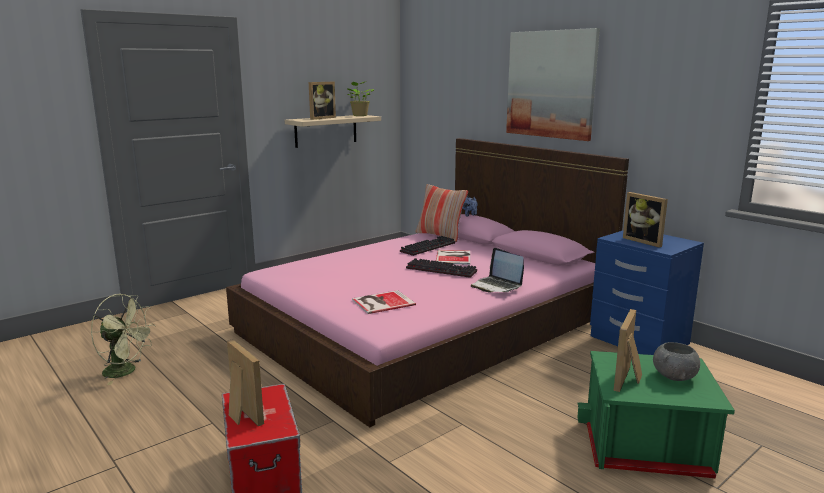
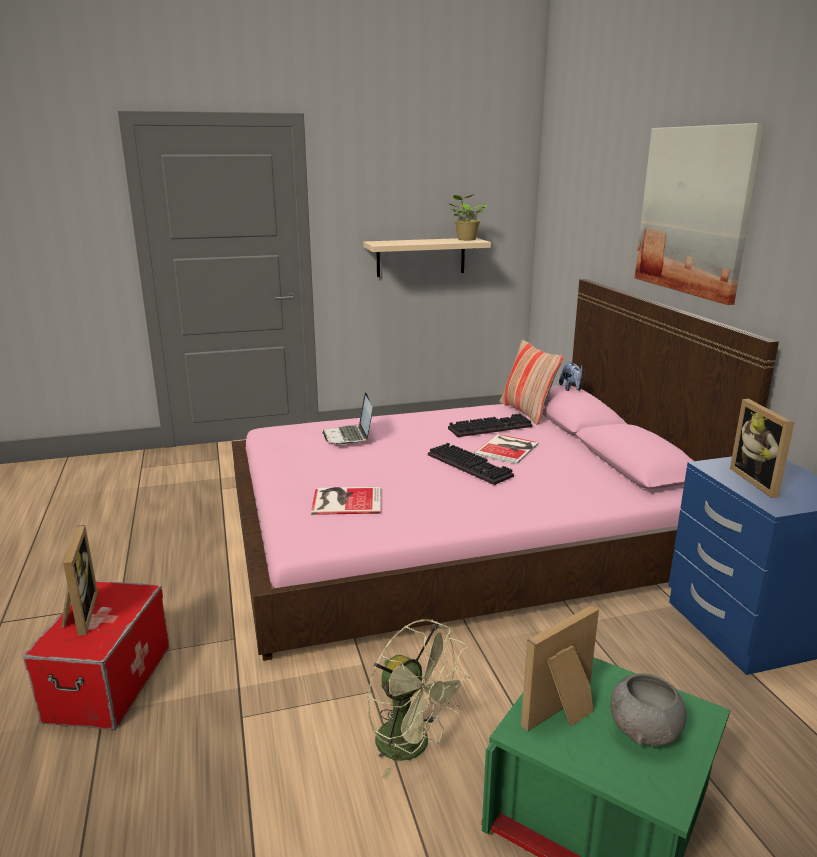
camera: 25 degrees right, 5 degrees up
green fan [91,294,155,385] -> green fan moved to [367,619,470,780]
picture frame [309,82,336,120] -> none
laptop [471,248,524,293] -> laptop moved to [322,392,373,445]

